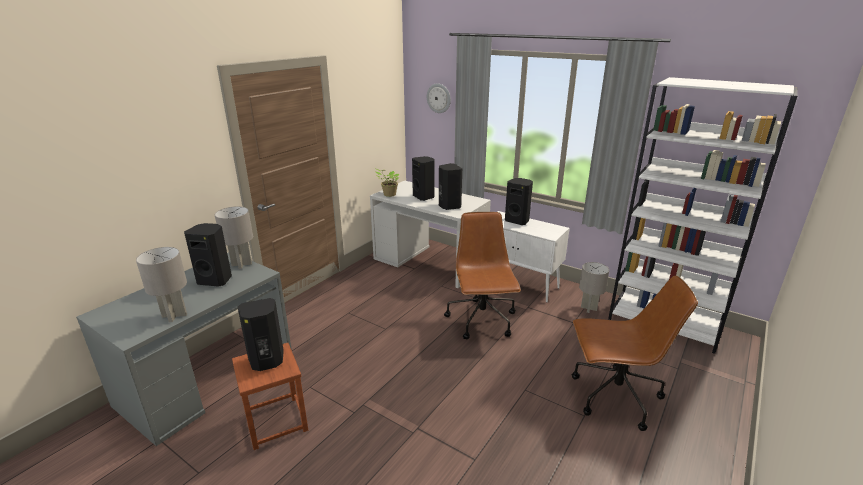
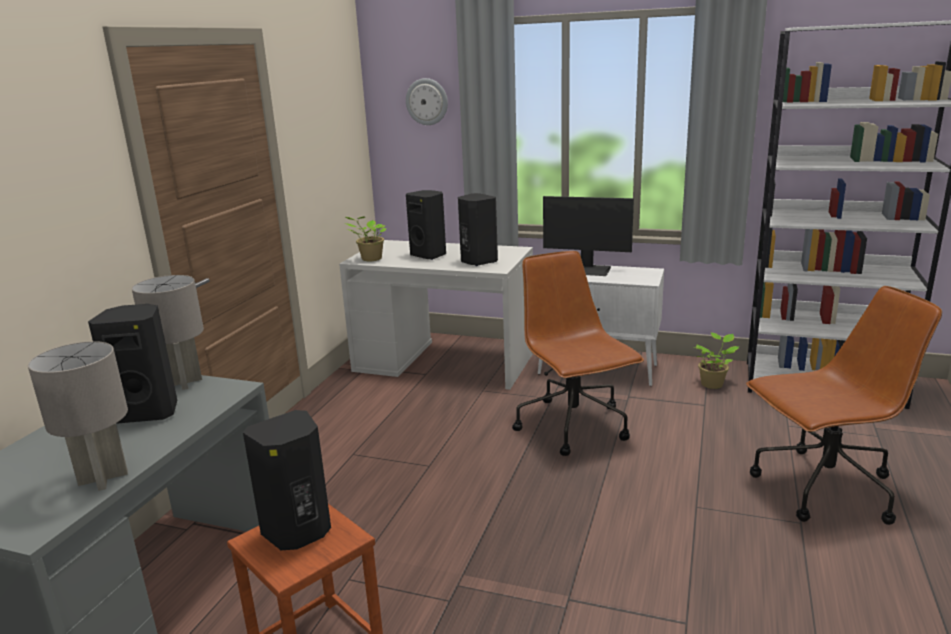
camera: 15 degrees left, 5 degrees down
black speaker [505,178,533,225] -> monitor [543,196,634,276]
grey table lamp [579,262,609,313] -> potted plant [693,333,739,389]

